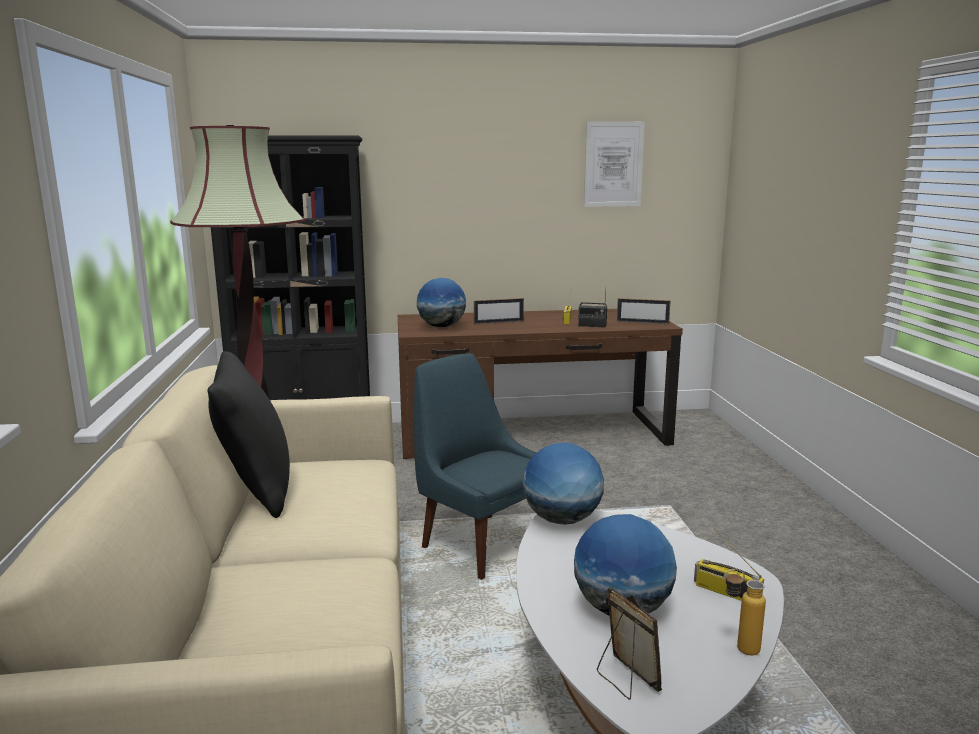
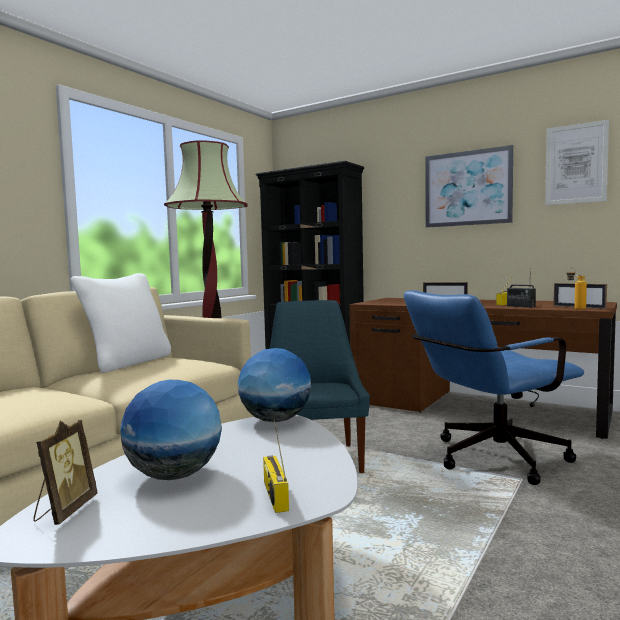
camera: 40 degrees right, 10 degrees down
black pillow [208,351,290,518] -> white pillow [70,273,171,373]
globe [417,278,466,327] -> none
bottle [725,569,766,655] -> bottle moved to [566,268,587,310]
none -> blue office chair [404,290,584,485]
none -> picture [425,145,513,228]

